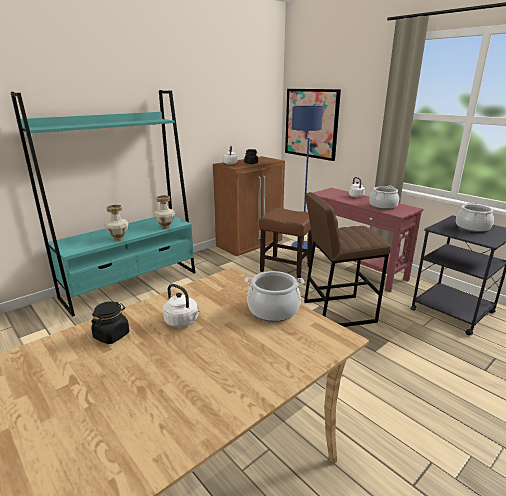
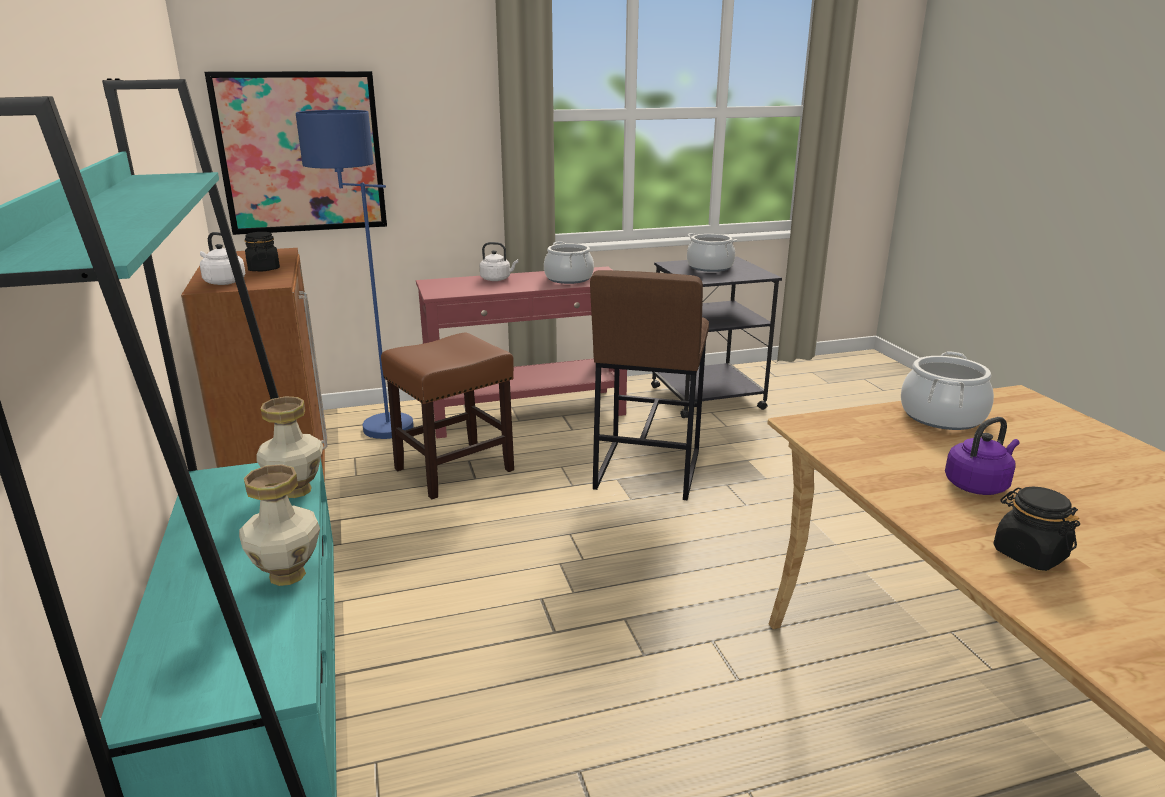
camera: 65 degrees left, 0 degrees up
white kettle [163,284,200,327] -> purple kettle [945,417,1020,495]

